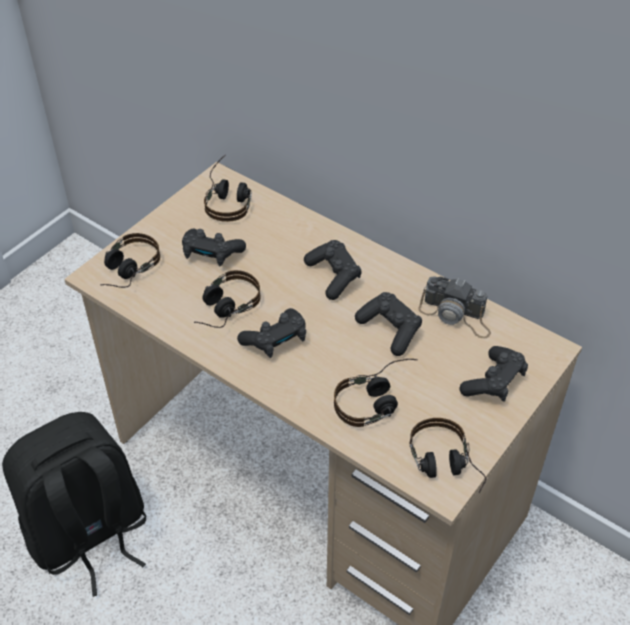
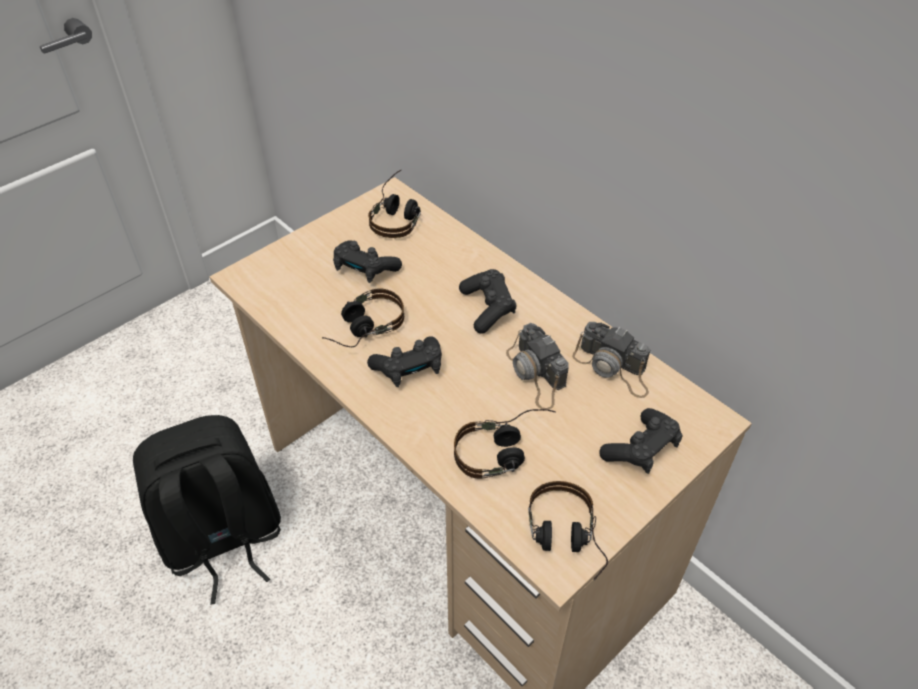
camera: 10 degrees right, 0 degrees up
headphones [101,233,160,288] -> none
black game controller [355,292,422,356] -> camera [506,323,569,410]

